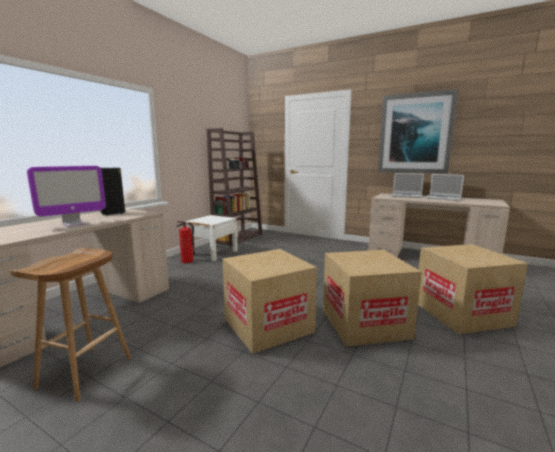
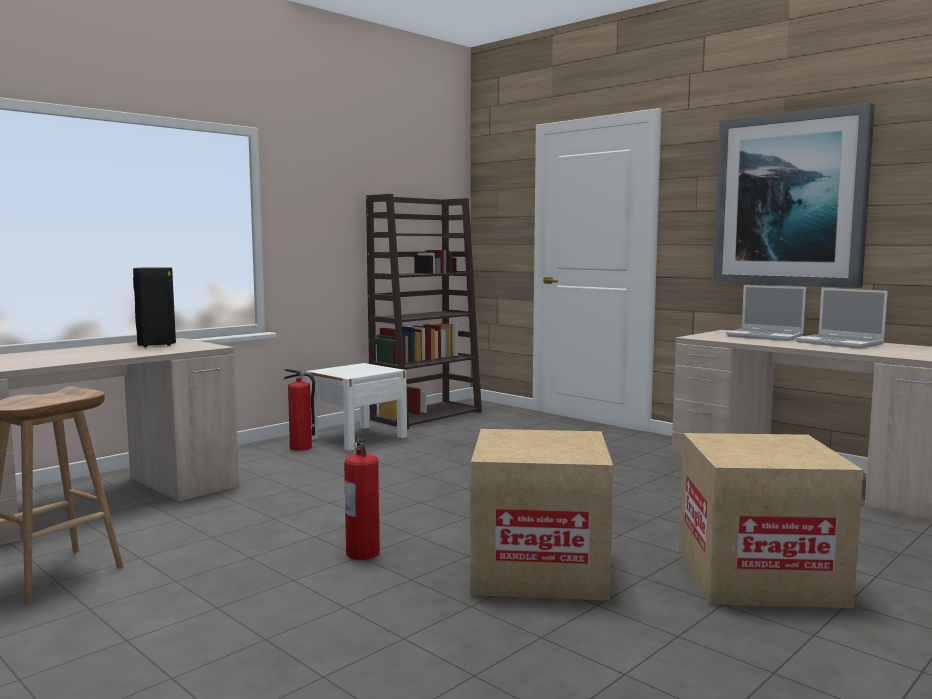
camera: 15 degrees right, 5 degrees down
monitor [27,166,106,227] -> none
cardboard box [223,249,317,354] -> fire extinguisher [344,438,380,560]

